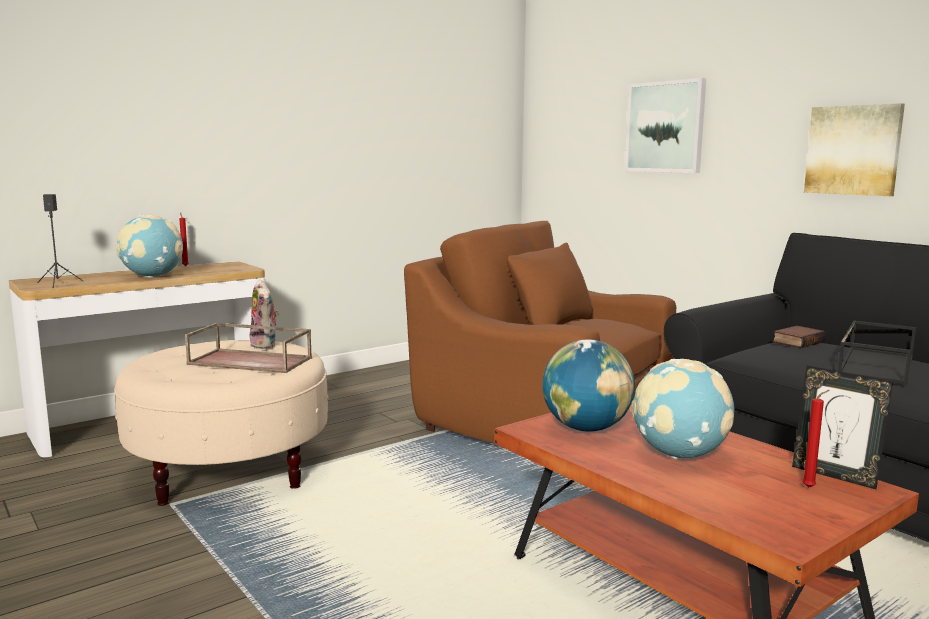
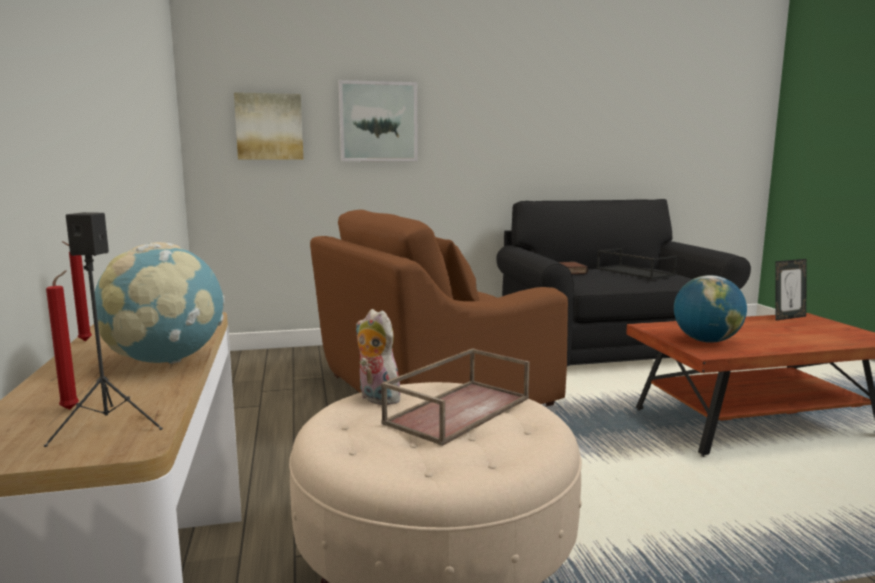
camera: 65 degrees left, 0 degrees up
plush toy [250,279,279,349] -> plush toy turned 135 degrees counterclockwise [356,309,402,405]
globe [631,359,734,459] -> none
red candle [802,390,830,488] -> red candle moved to [46,270,79,410]
picture [804,103,905,196] -> picture moved to [234,92,303,159]

